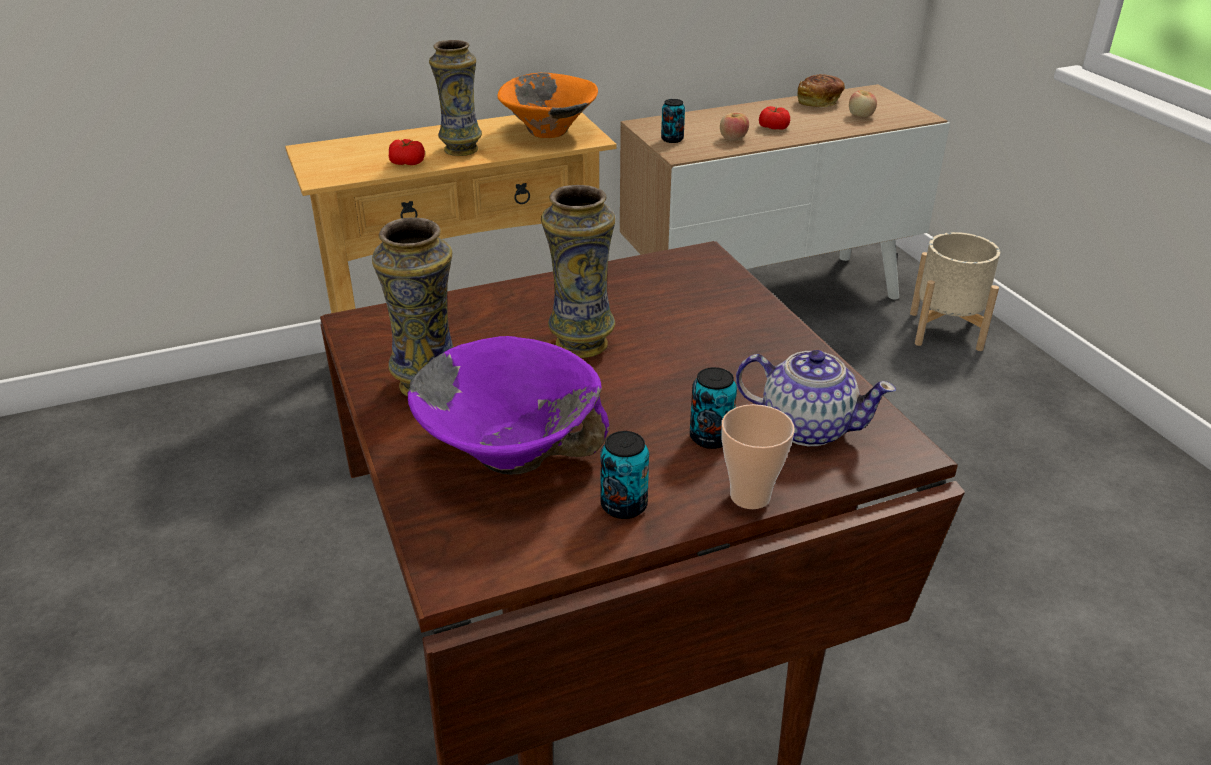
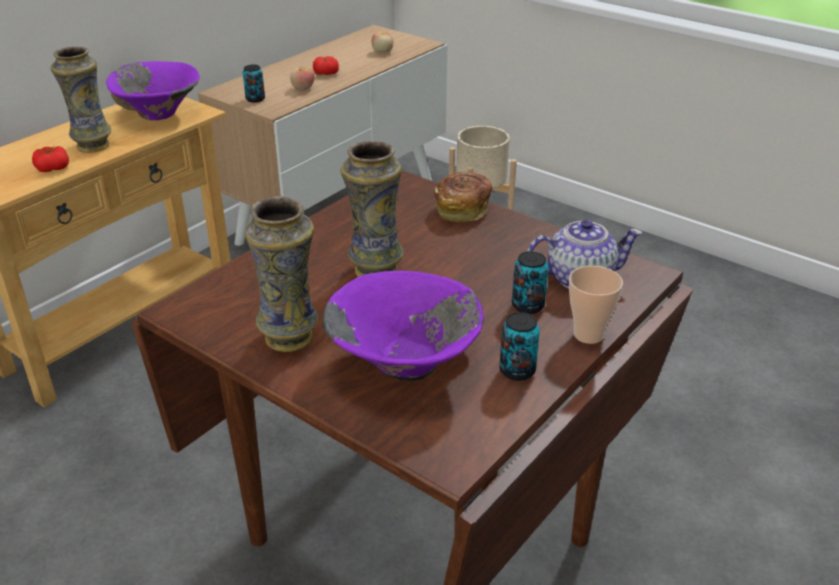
camera: 30 degrees left, 0 degrees up
orange bowl [497,73,598,138] -> purple bowl [106,61,200,120]
bread [797,74,845,107] -> bread moved to [434,172,492,222]

